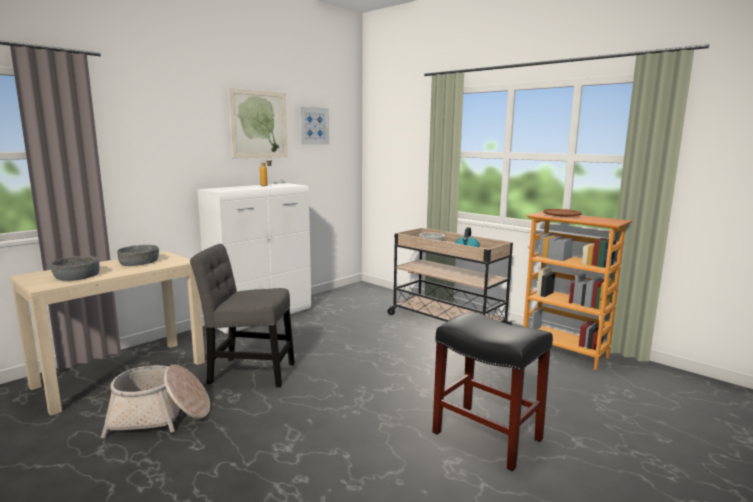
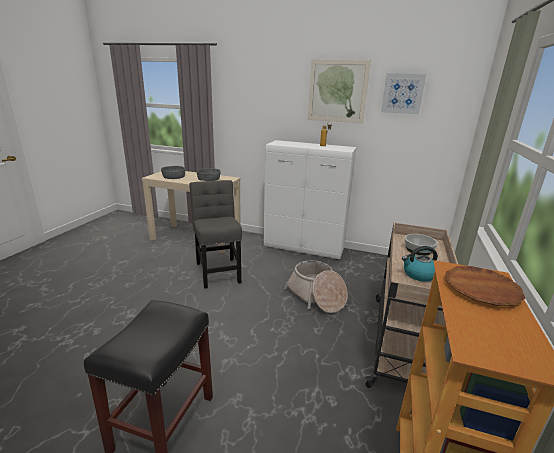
camera: 65 degrees right, 10 degrees up
basket [101,365,210,438] -> basket moved to [284,260,348,313]

